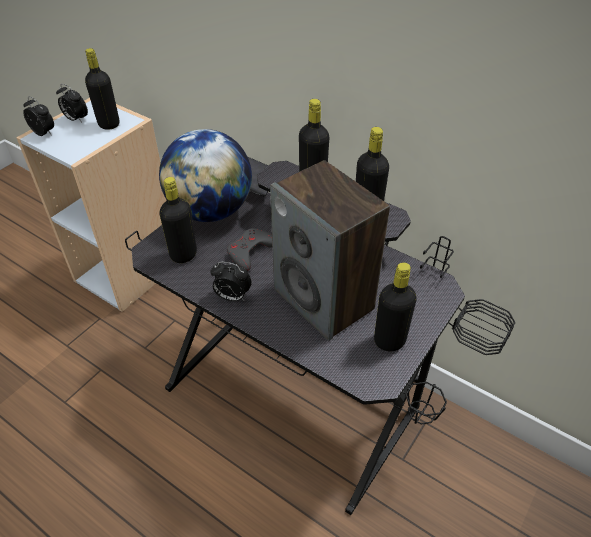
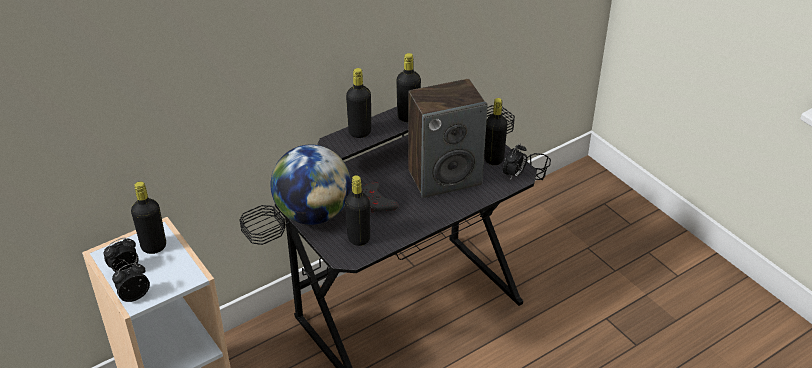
camera: 70 degrees left, 5 degrees down
alarm clock [210,262,252,302] -> alarm clock moved to [503,143,527,180]

